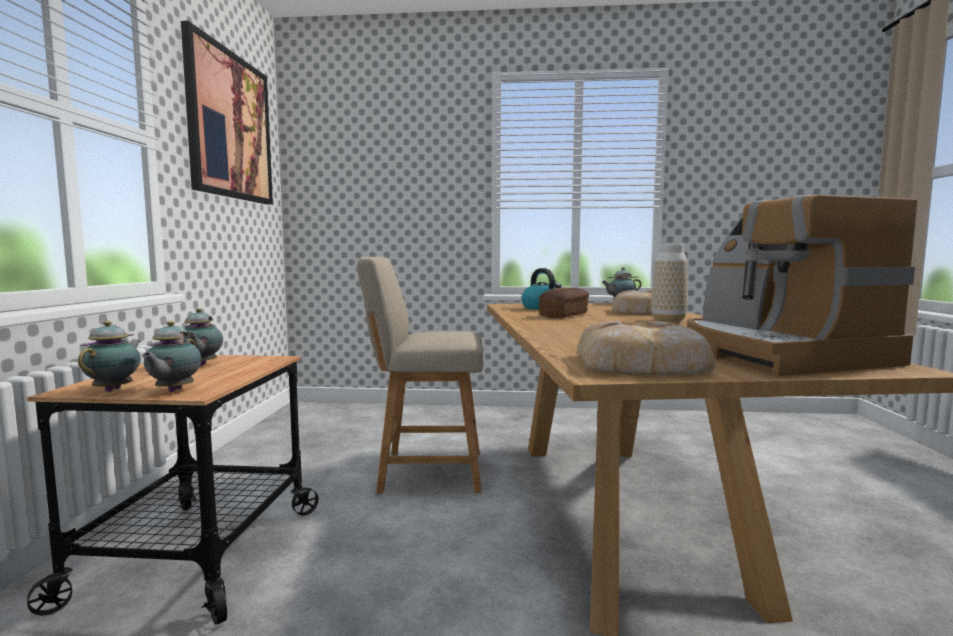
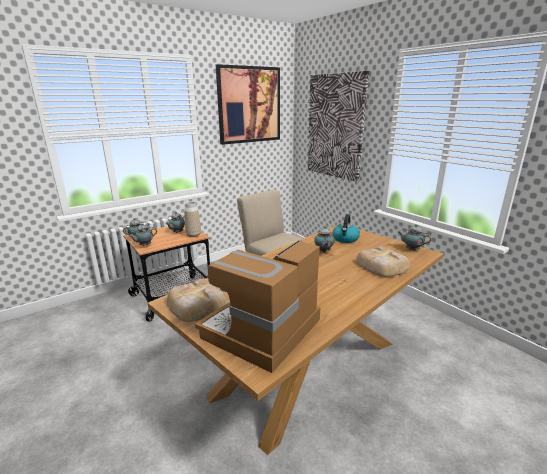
camera: 50 degrees right, 15 degrees up
bread [539,287,589,318] -> teapot [314,226,334,253]
vase [651,244,688,322] -> vase moved to [184,201,201,237]
none -> picture [308,71,369,182]

